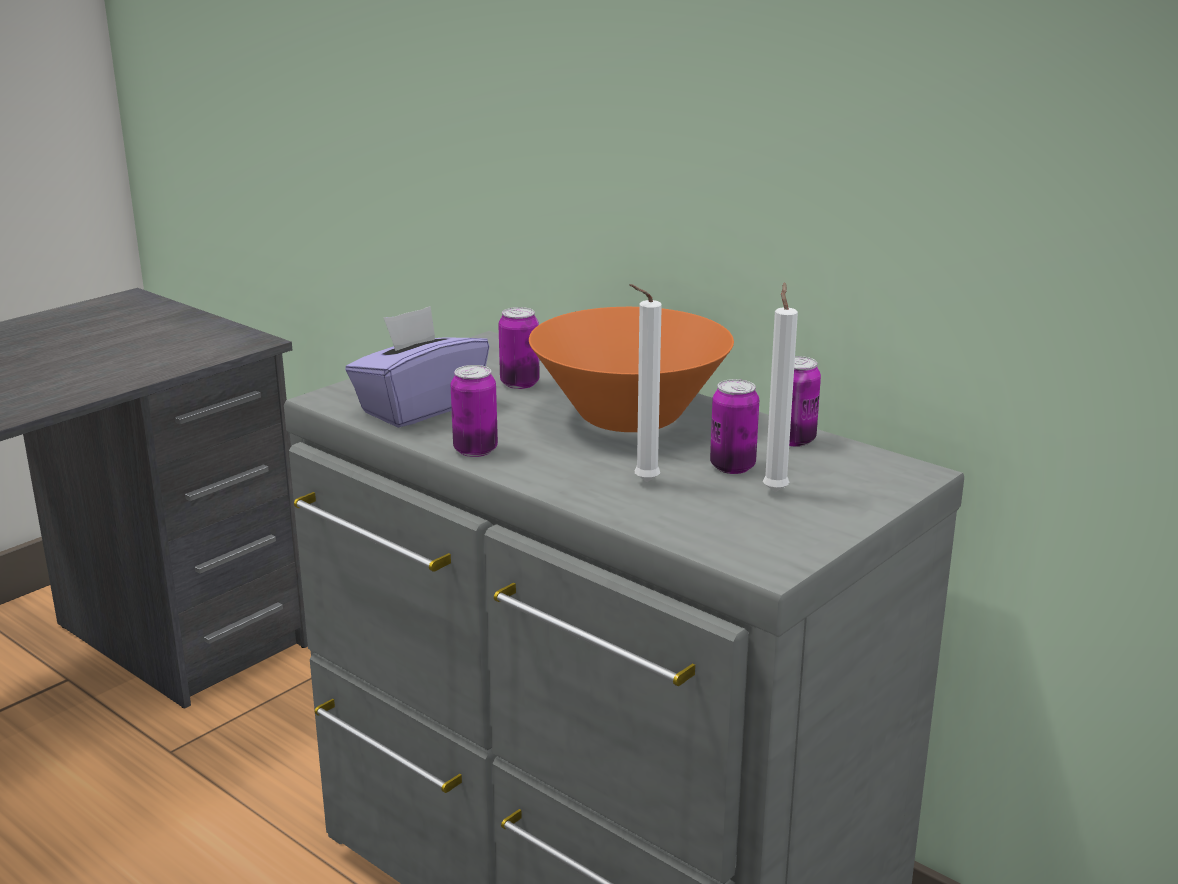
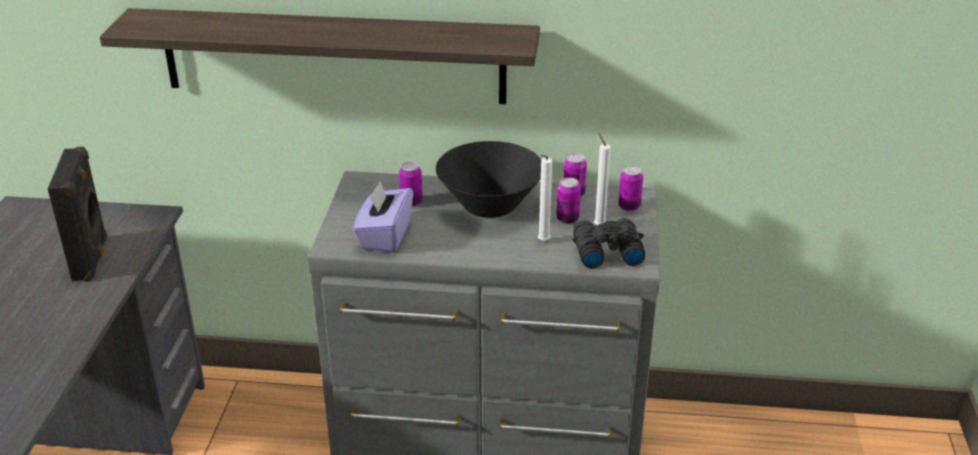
camera: 35 degrees left, 10 degrees up
can [451,365,498,457] -> can moved to [618,166,643,211]
orange bowl [529,307,734,432] -> black bowl [436,141,541,218]
none -> black speaker [48,147,107,282]
none -> shelf [100,8,540,104]
none -> black binoculars [572,218,645,268]

